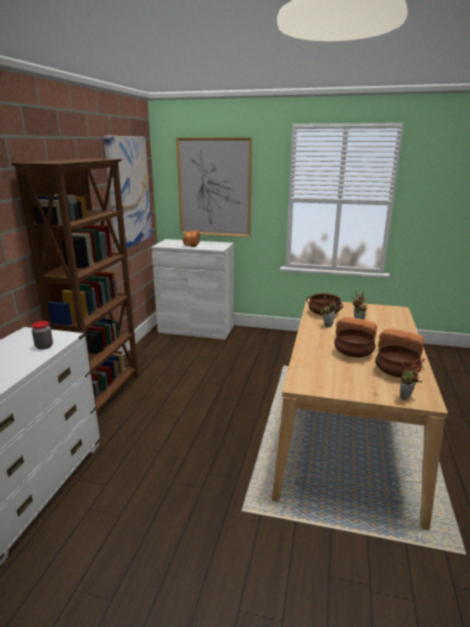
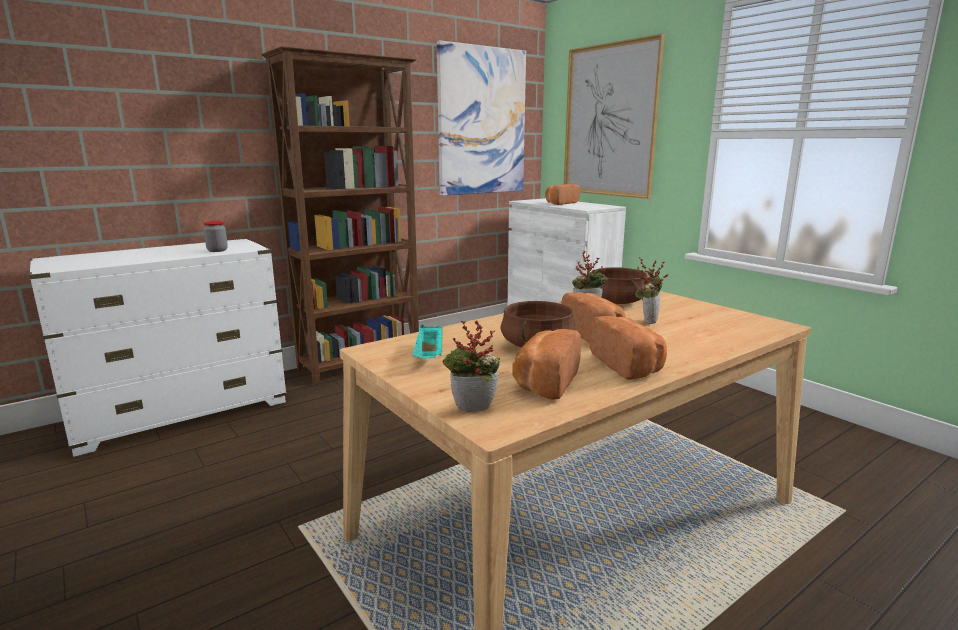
camera: 40 degrees right, 5 degrees down
brown cooking pot [375,344,422,377] -> bread [512,329,581,400]
none -> turquoise tray [412,325,443,359]

